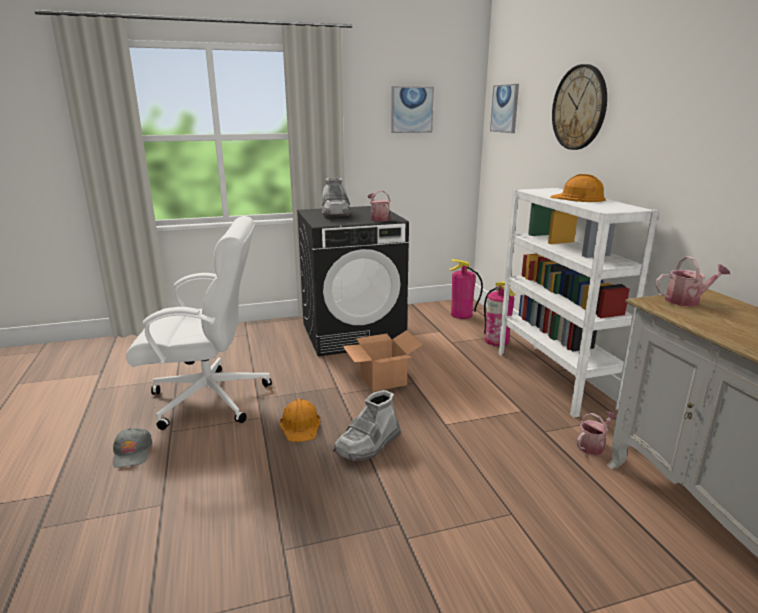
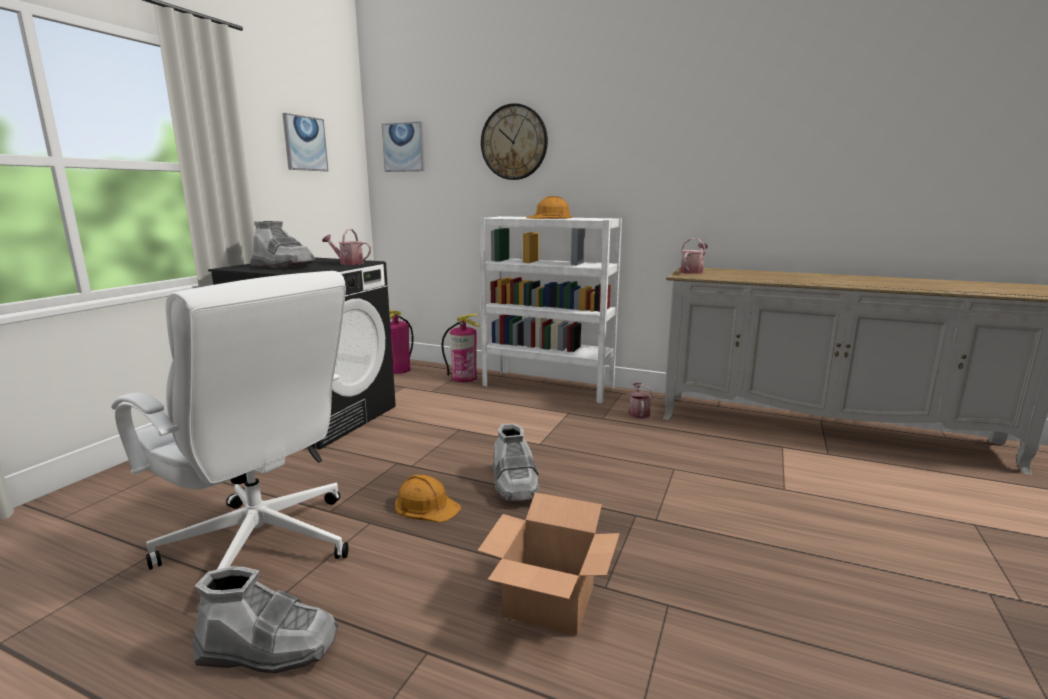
camera: 50 degrees left, 5 degrees down
grey cap [113,428,152,468] -> grey boot [193,566,339,673]
white office chair [126,216,272,430] -> white office chair turned 90 degrees clockwise [111,271,349,570]
cardboard box [343,330,422,392] -> cardboard box moved to [478,492,620,636]

